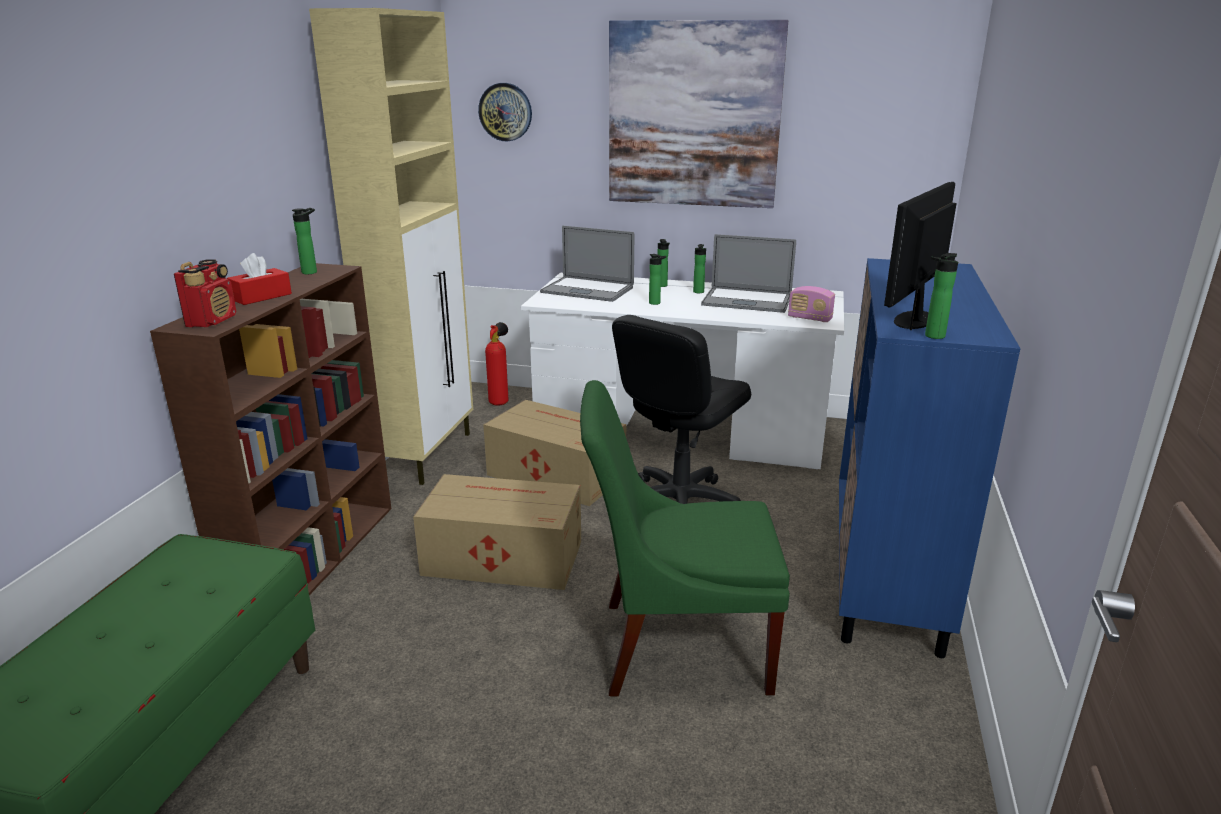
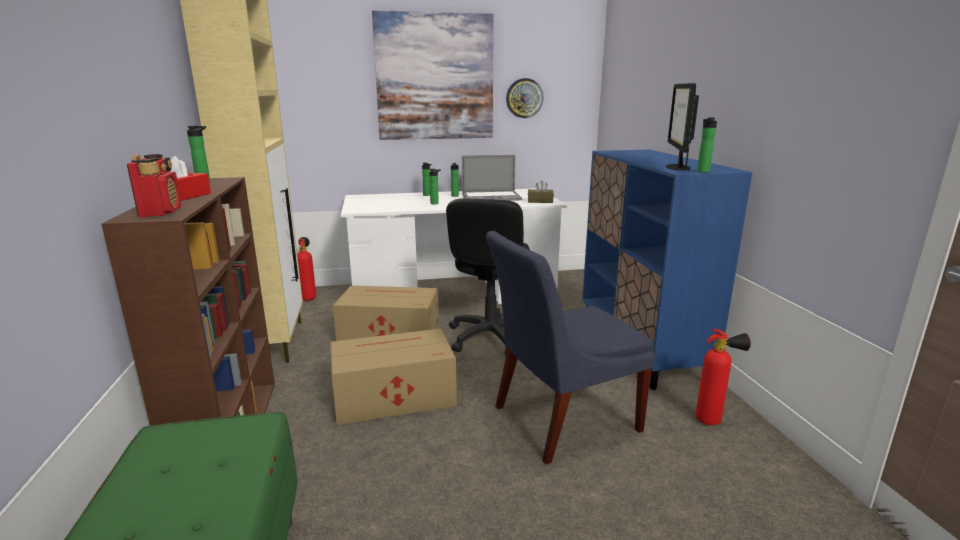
camera: 25 degrees left, 5 degrees down
wall clock [478,83,532,141] -> wall clock moved to [506,78,544,118]
laptop [540,226,634,302] -> none
green chair [580,380,790,696] -> blue chair [486,231,655,464]
radio [788,286,835,322] -> brown tissue box [528,180,554,203]
none -> fire extinguisher [695,329,751,425]

